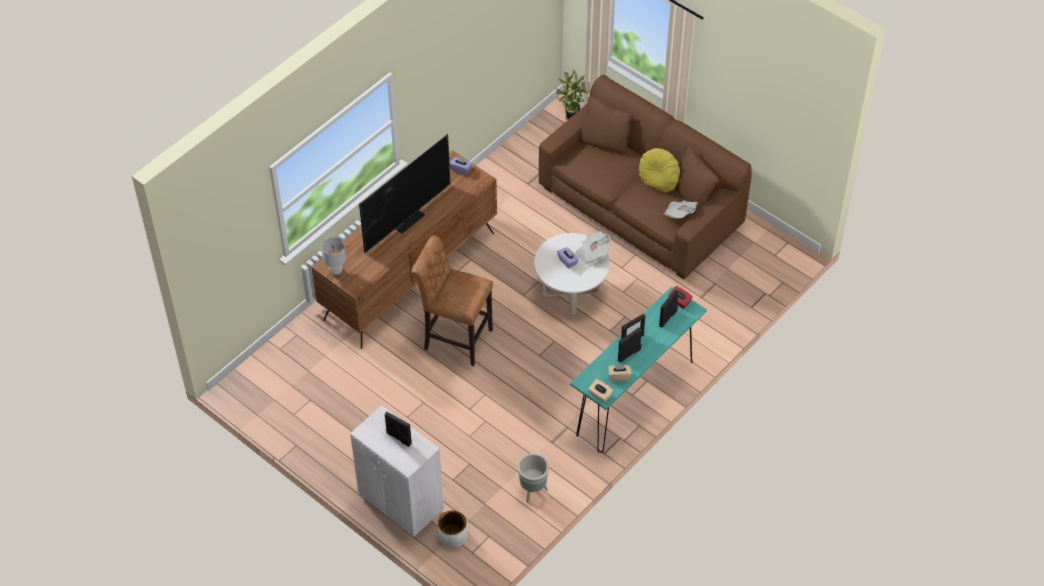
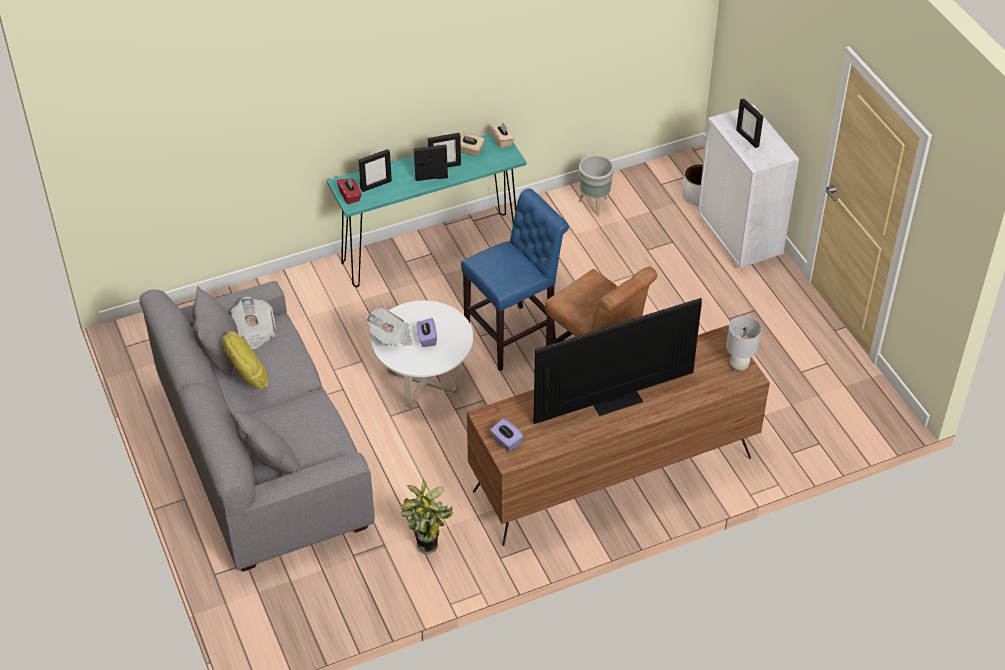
camera: 155 degrees left, 5 degrees down
brown sofa [539,75,752,279] -> grey sofa [139,281,375,572]
potted plant [555,70,588,120] -> potted plant moved to [400,479,453,554]
none -> blue stool [461,189,569,371]

